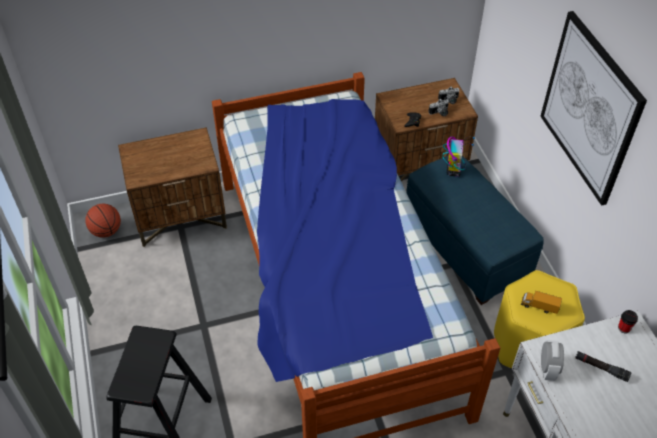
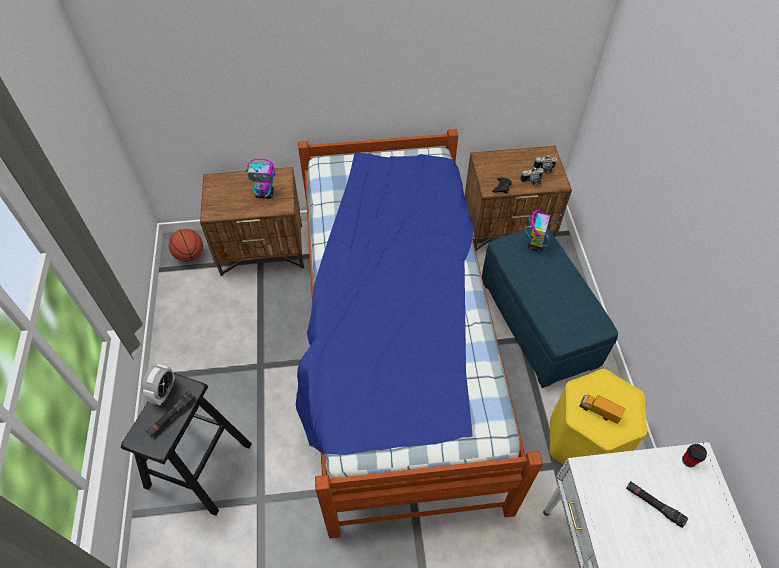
camera: 10 degrees right, 5 degrees up
picture [540,11,647,206] -> none
alarm clock [541,340,564,381] -> alarm clock moved to [142,364,175,405]
none -> black flashlight [146,391,196,437]
none -> toy robot [246,159,275,199]

